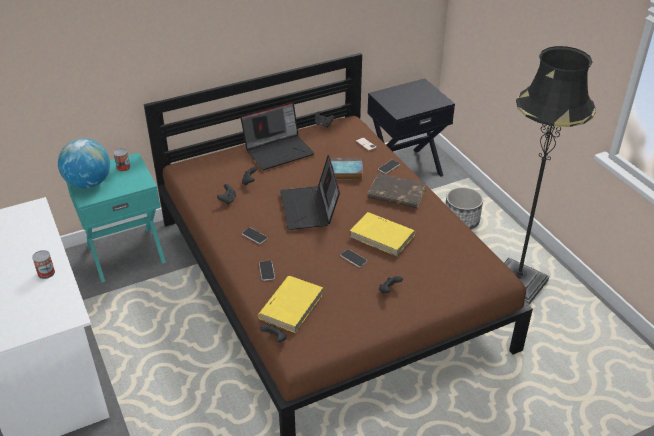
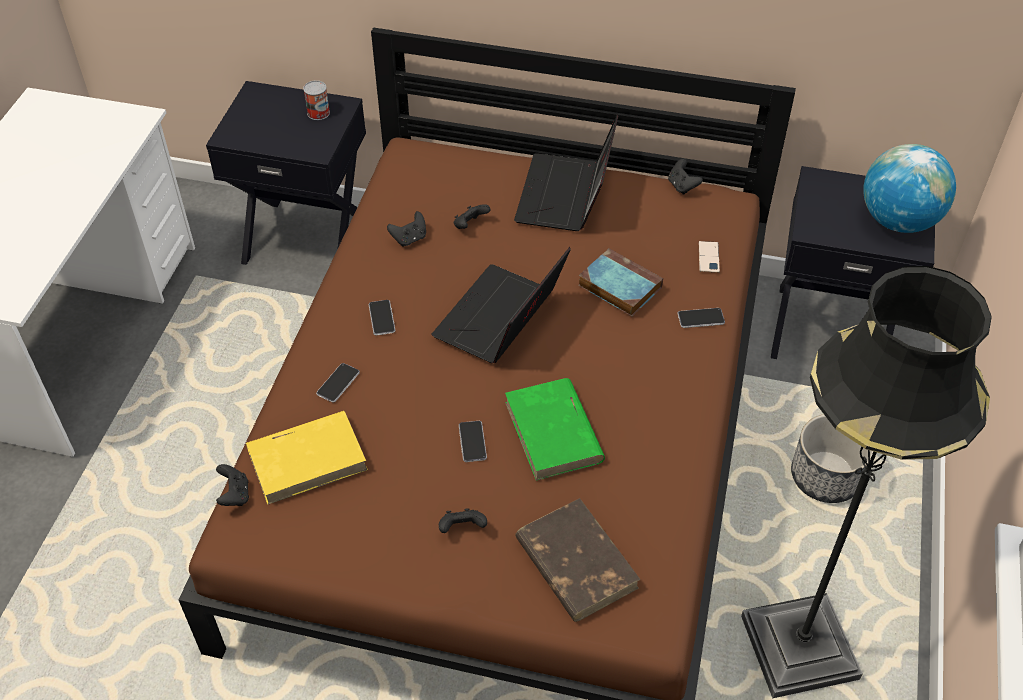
camera: 40 degrees right, 10 degrees up
can [32,250,55,279] -> none
globe [58,138,110,189] -> globe moved to [863,144,956,233]
turquoise nightstand [66,153,166,282] -> black nightstand [206,81,366,265]
laptop [241,102,314,170] -> laptop turned 90 degrees clockwise [514,115,618,231]
yellow book [350,212,415,257] -> green book [505,378,605,481]
brown book [368,173,426,208] -> brown book moved to [515,498,641,622]

